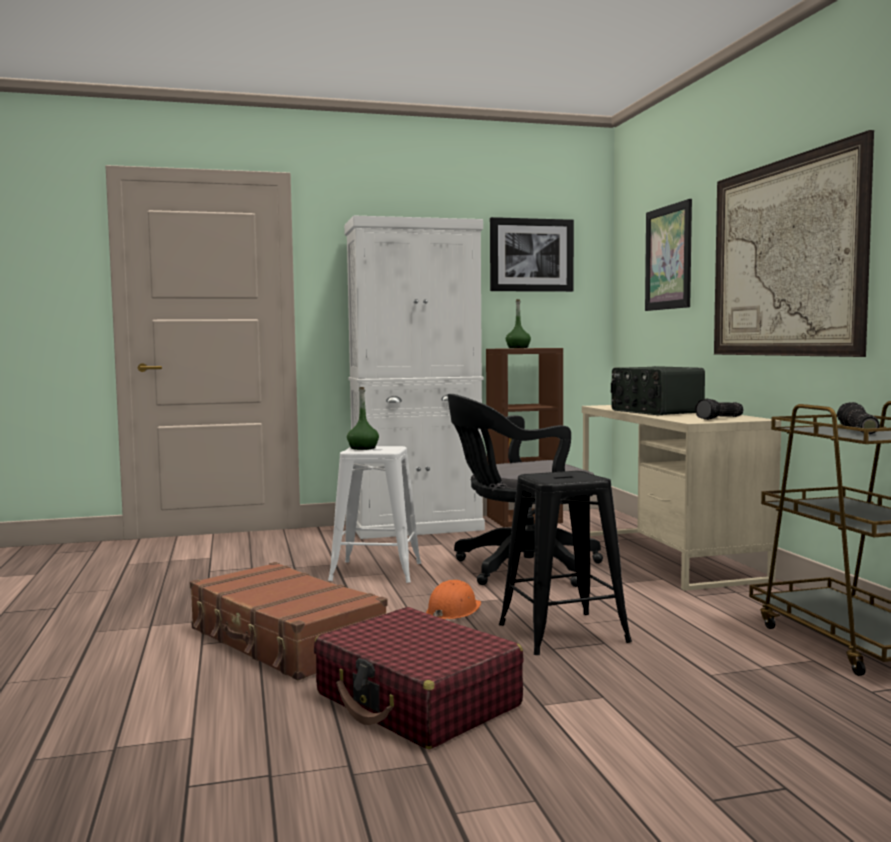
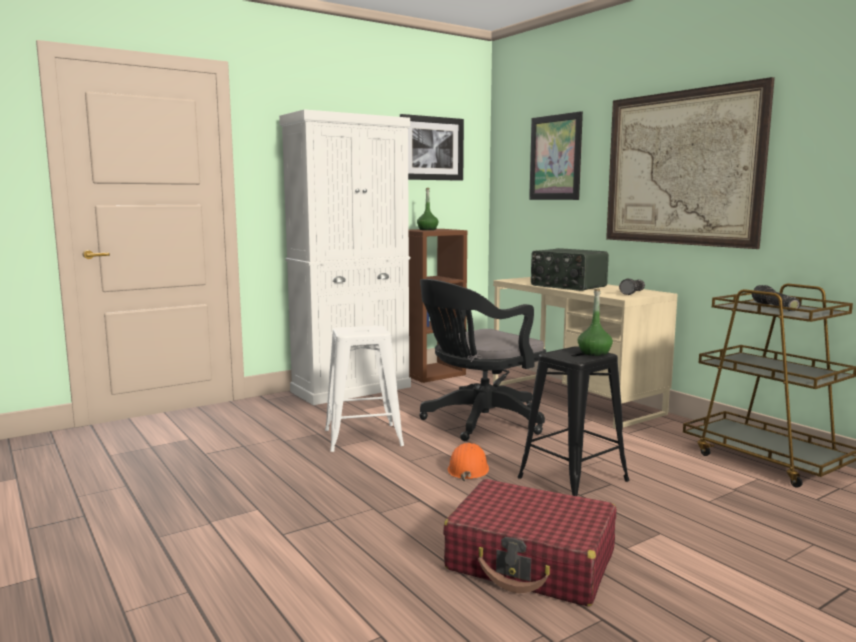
camera: 20 degrees left, 5 degrees up
brown suitcase [190,562,387,680] -> none
green bottle [347,387,379,450] -> green bottle moved to [578,289,613,356]

